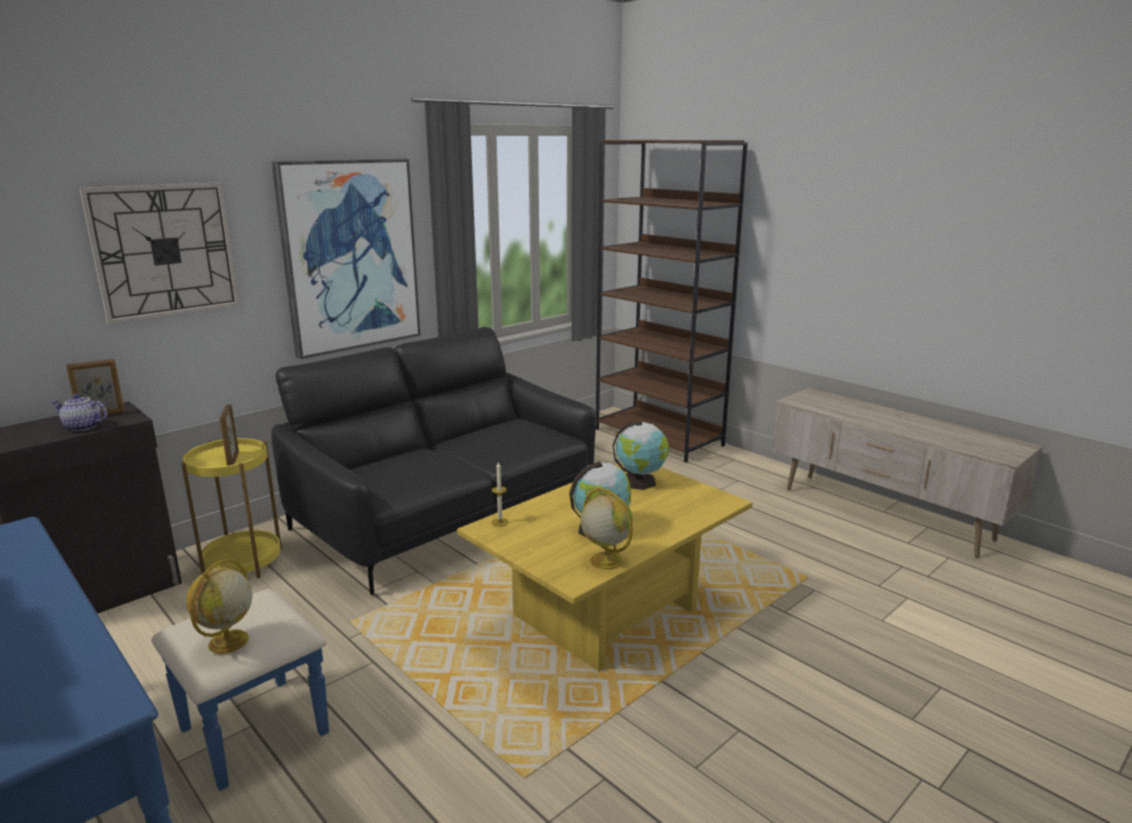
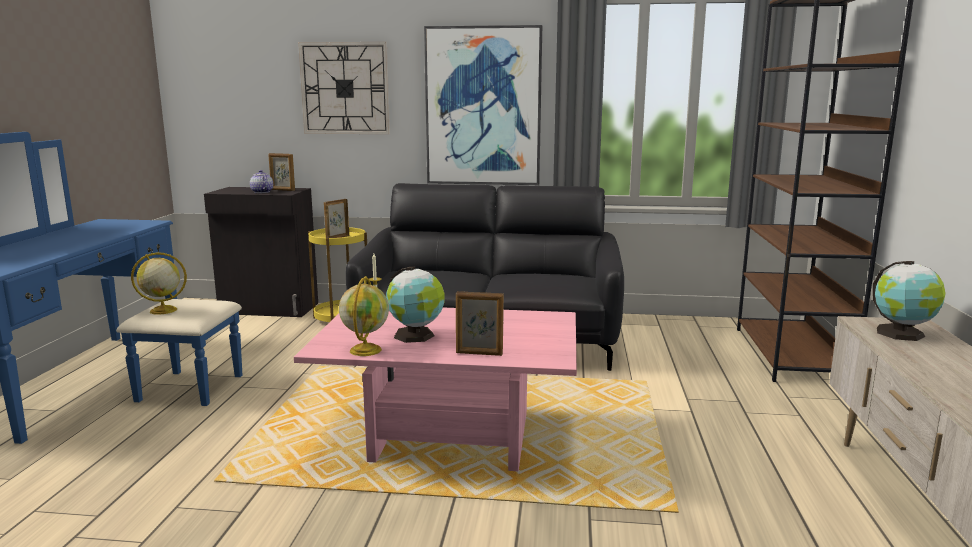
camera: 50 degrees right, 5 degrees down
yellow coffee table [457,463,753,671] -> pink coffee table [294,307,577,471]
globe [613,421,669,490] -> globe moved to [873,261,946,341]
none -> picture frame [456,291,504,356]

